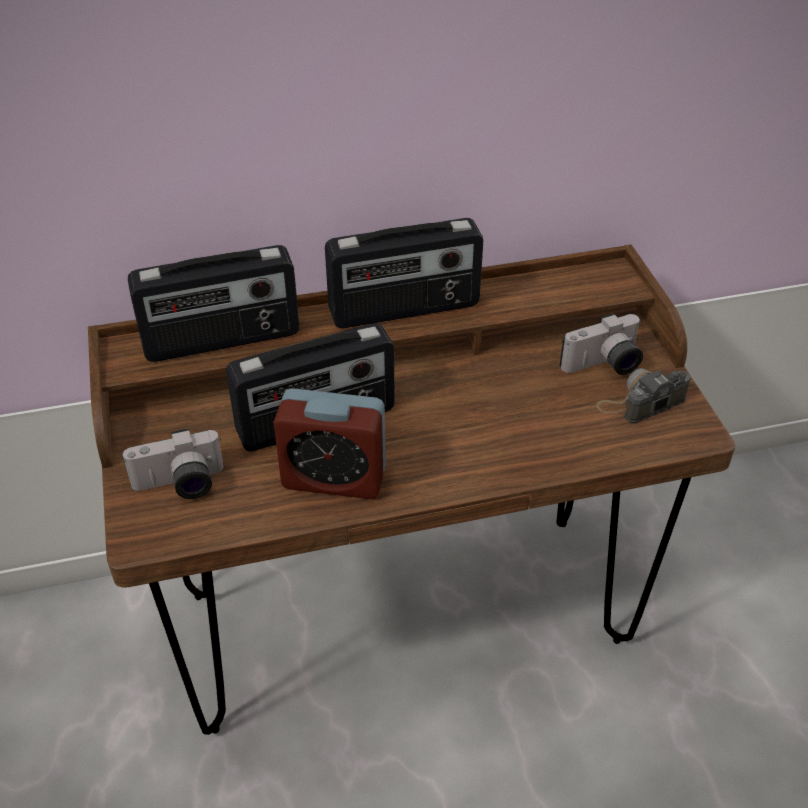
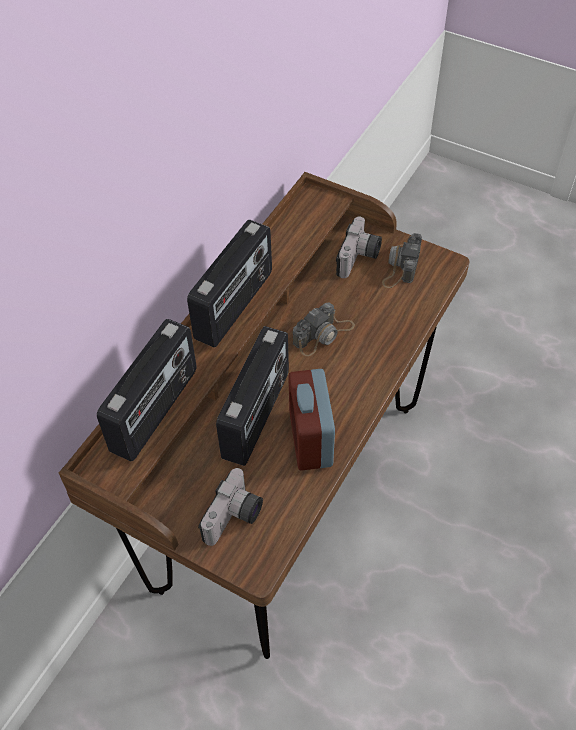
camera: 45 degrees left, 10 degrees up
alarm clock [274,388,386,499] -> alarm clock turned 120 degrees clockwise [288,369,335,471]
none -> camera [293,302,355,356]

